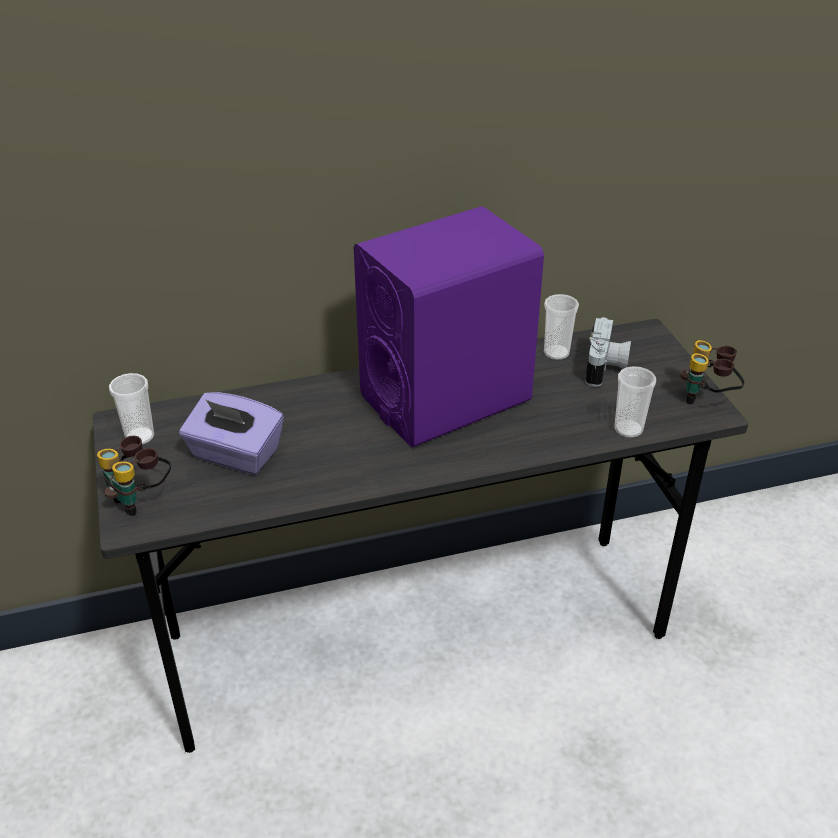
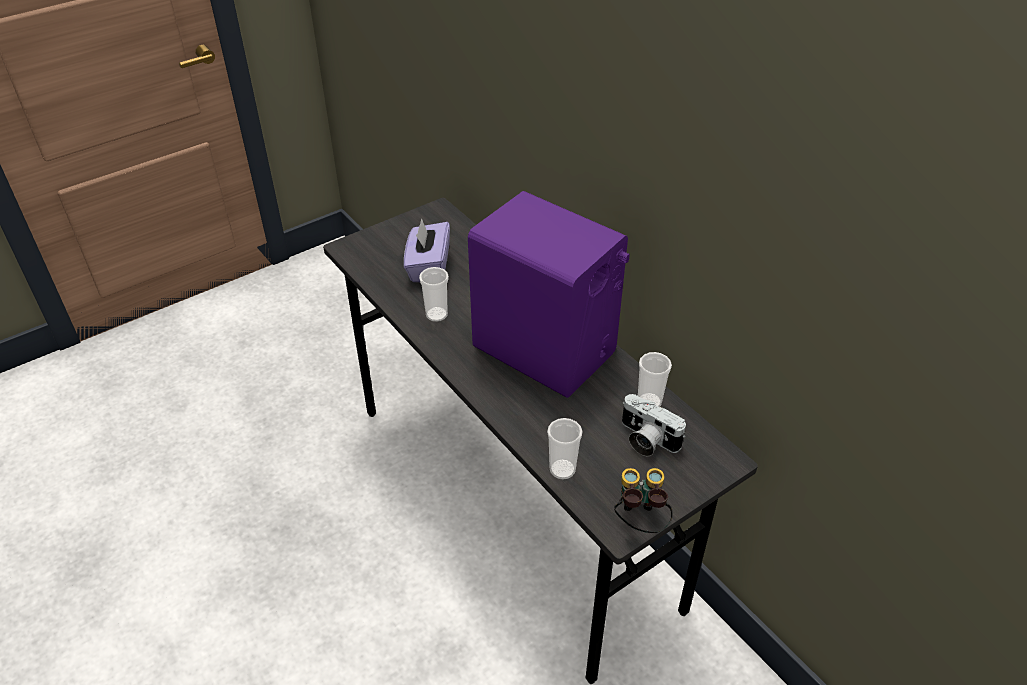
camera: 70 degrees right, 5 degrees up
binoculars [97,436,171,516] -> none
cup [109,373,154,444] -> cup moved to [419,267,449,322]
camera [586,317,631,387] -> camera turned 45 degrees clockwise [622,394,686,457]

